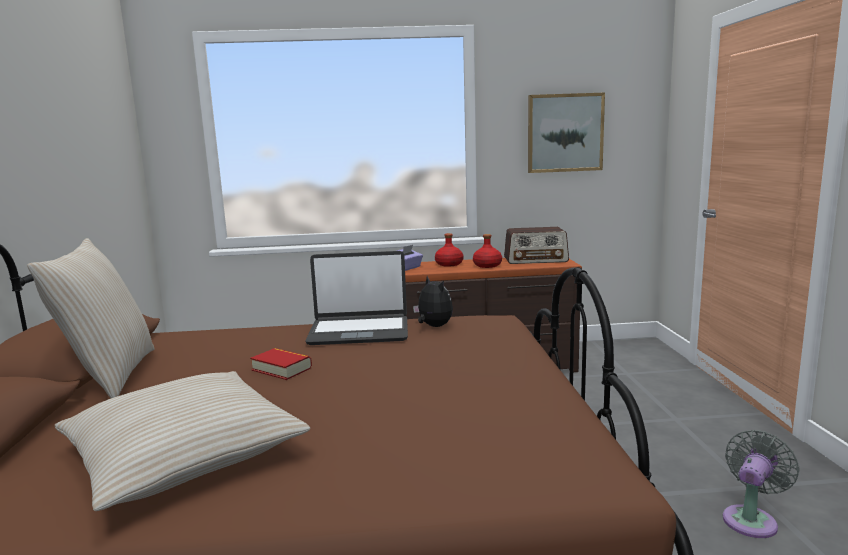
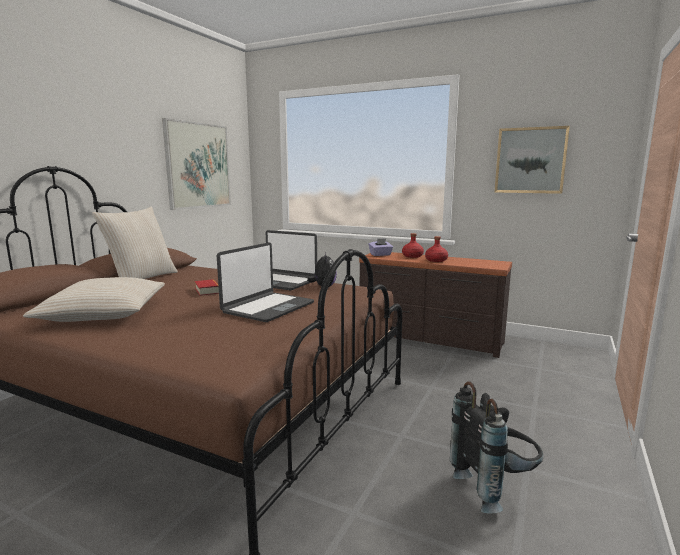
camera: 30 degrees right, 0 degrees up
radio [504,227,569,264] -> none
grey fan [723,430,800,538] -> black backpack [450,381,543,514]
none -> picture [162,118,231,210]
none -> laptop [217,242,314,322]

